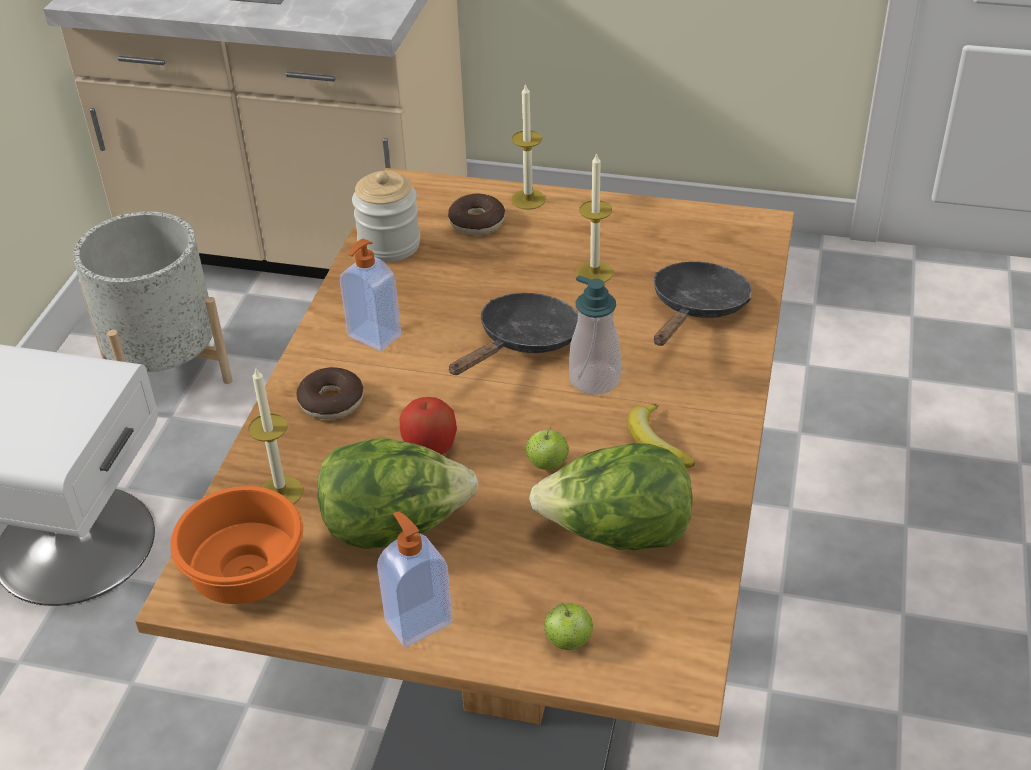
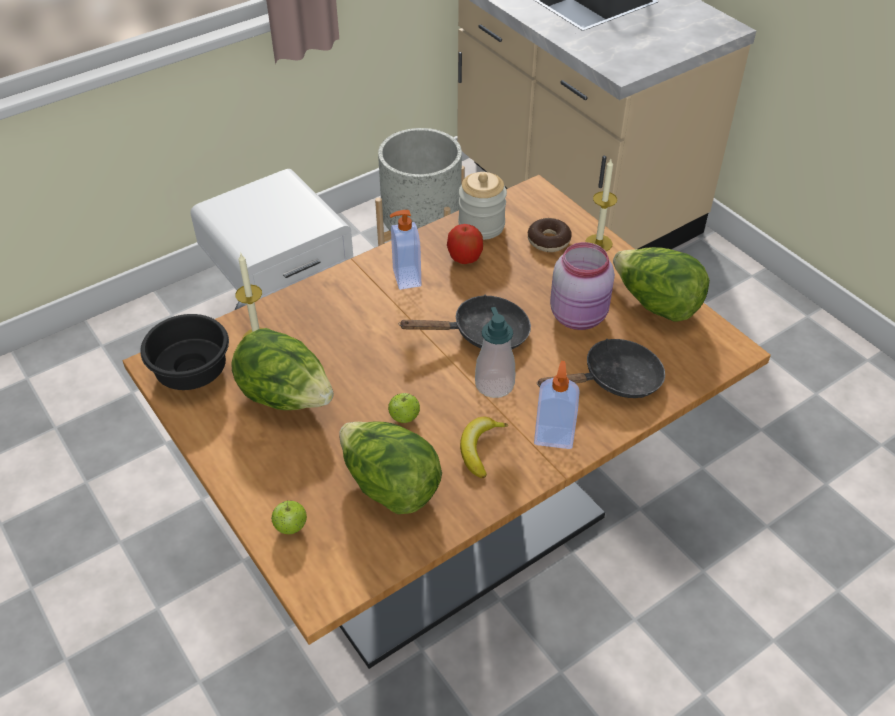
camera: 40 degrees right, 5 degrees up
orange bowl [170,486,303,604] -> black bowl [140,314,229,390]
donut [297,367,364,420] -> none
soap dispenser [377,511,453,647] -> soap dispenser moved to [534,361,580,449]
apple [400,397,457,455] -> apple moved to [447,224,483,264]
candle [576,152,613,283] -> pink jar [550,242,615,330]
none -> lettuce [613,247,710,322]

